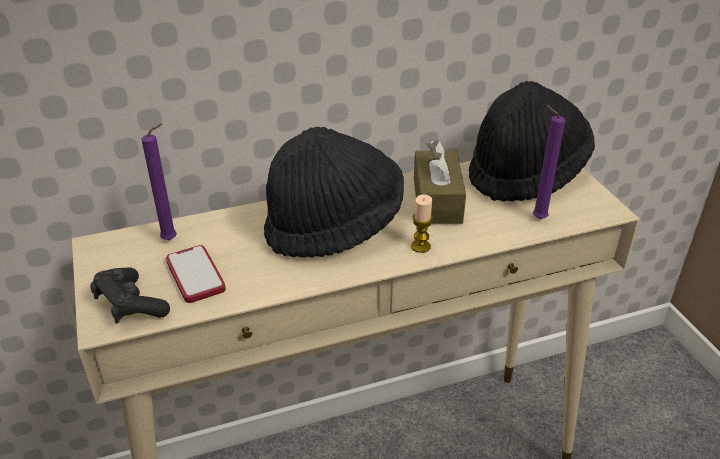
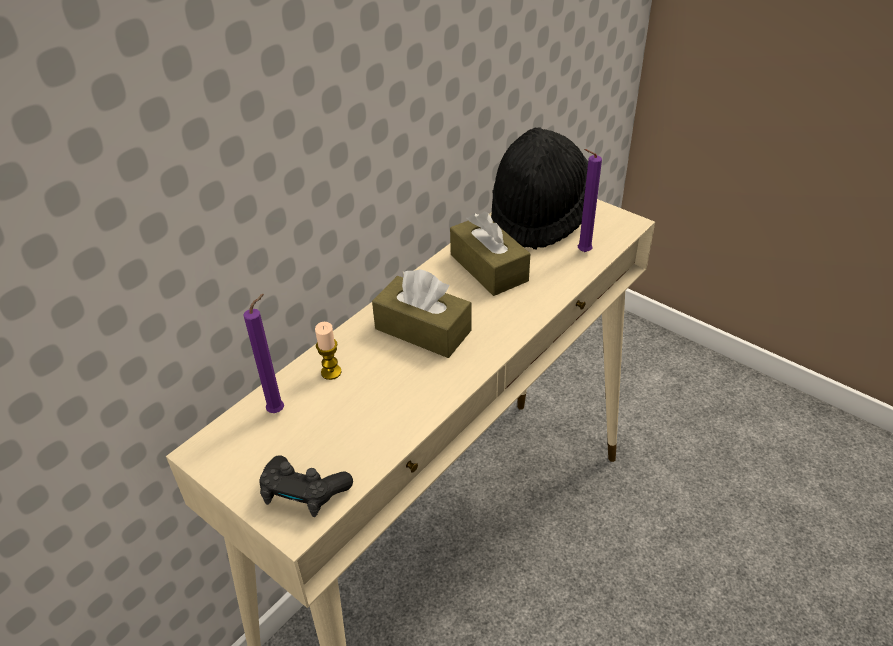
camera: 30 degrees left, 5 degrees up
phone [166,245,226,303] -> none
black hat [264,127,404,258] -> brown tissue box [372,269,471,358]
candle [411,194,433,253] -> candle moved to [315,322,342,380]

